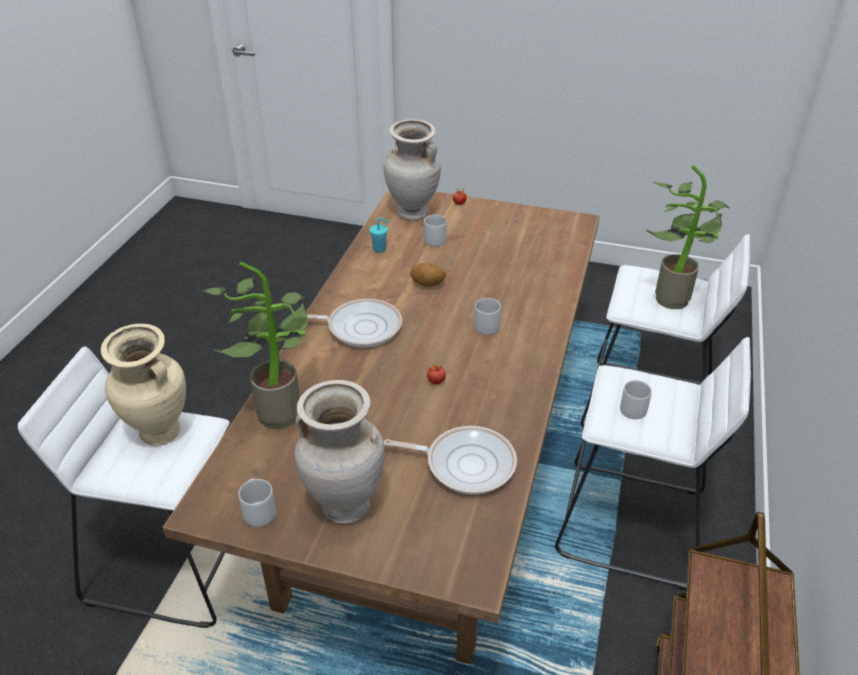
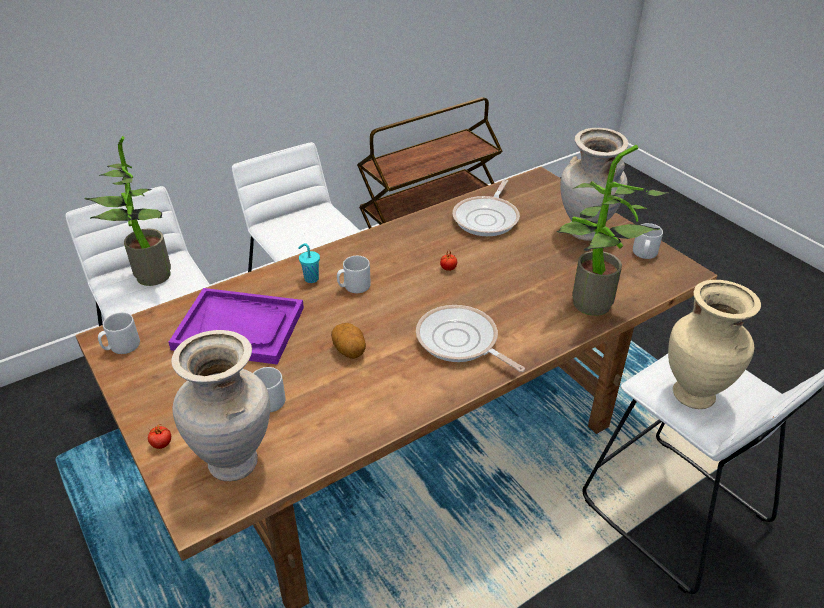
camera: 140 degrees left, 0 degrees up
turquoise cup [369,217,389,253] -> turquoise cup moved to [298,243,320,283]
frying pan [384,426,517,495] -> frying pan turned 120 degrees counterclockwise [453,179,520,236]
grey mug [620,380,652,419] -> grey mug moved to [98,312,140,354]
none -> purple tray [168,288,304,365]

